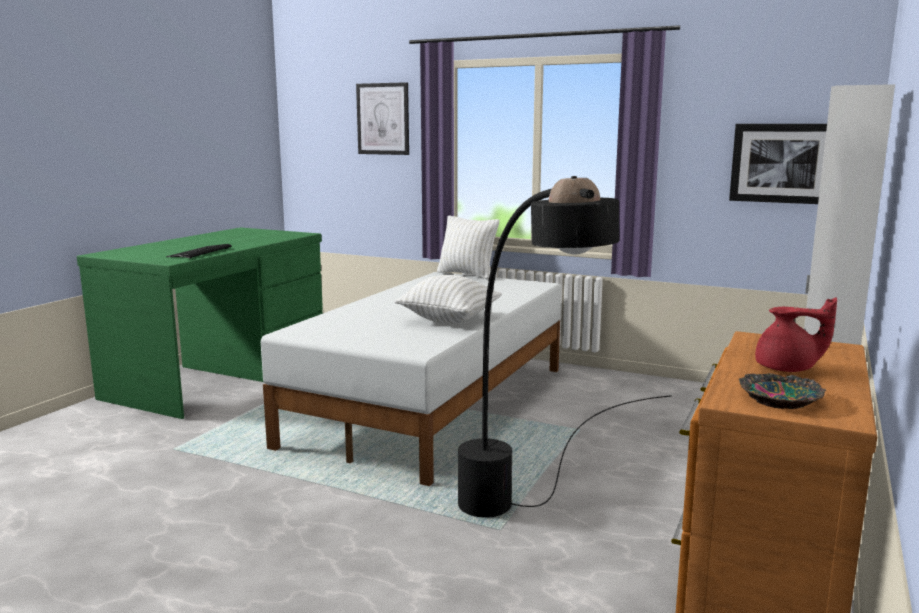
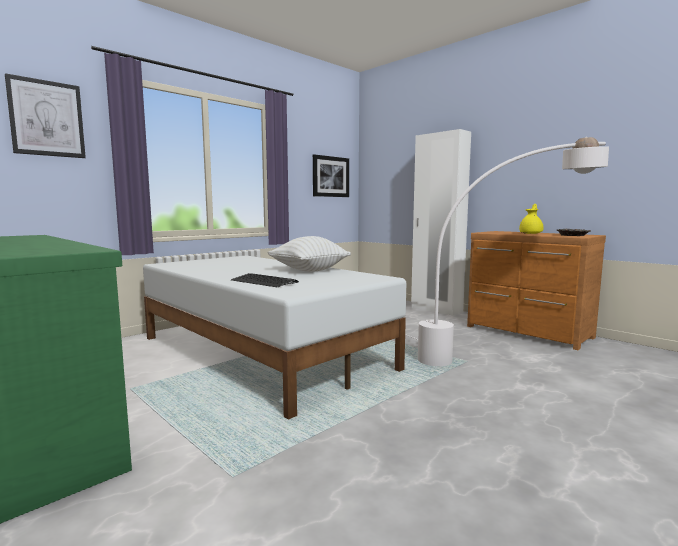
camera: 70 degrees left, 5 degrees down
keyboard [166,244,232,258] -> keyboard moved to [231,273,299,287]
white pillow [437,215,499,279] -> none
black floor lamp [458,176,672,518] -> white floor lamp [405,137,609,366]
red teapot [755,297,837,372] -> yellow teapot [519,204,544,234]

